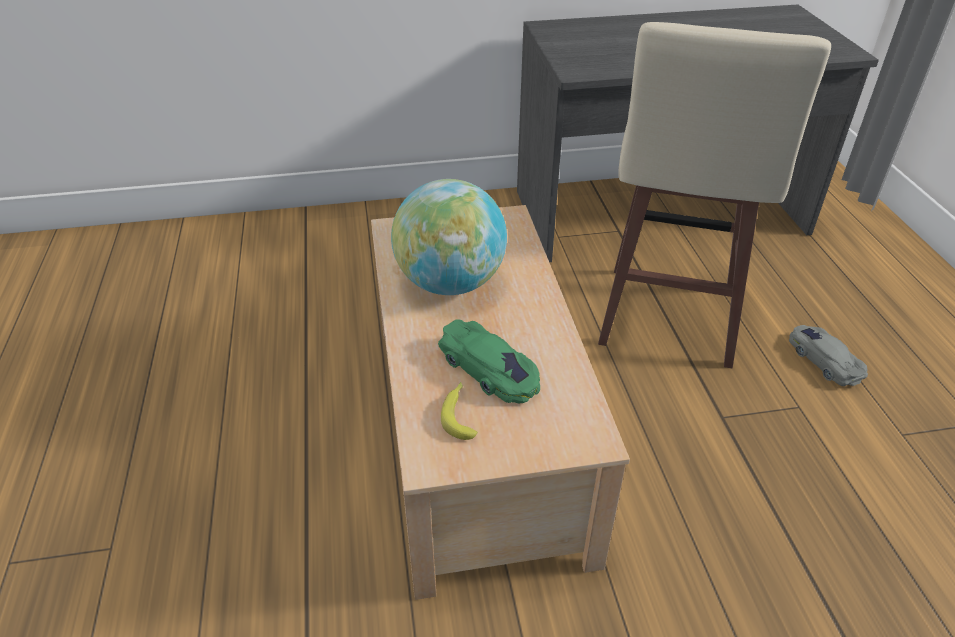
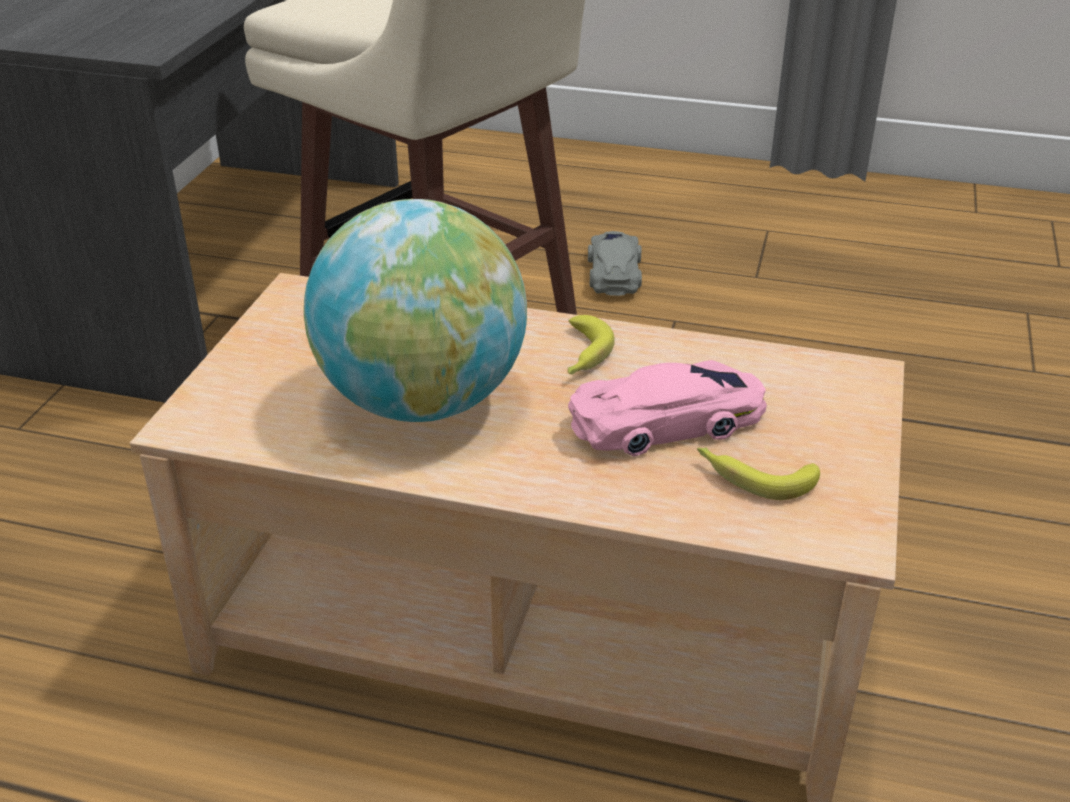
camera: 65 degrees left, 5 degrees down
green toy car [438,319,540,404] -> pink toy car [568,360,767,457]
grey toy car [789,325,868,386] -> grey toy car turned 90 degrees clockwise [588,231,642,296]
none -> banana [568,315,614,375]

